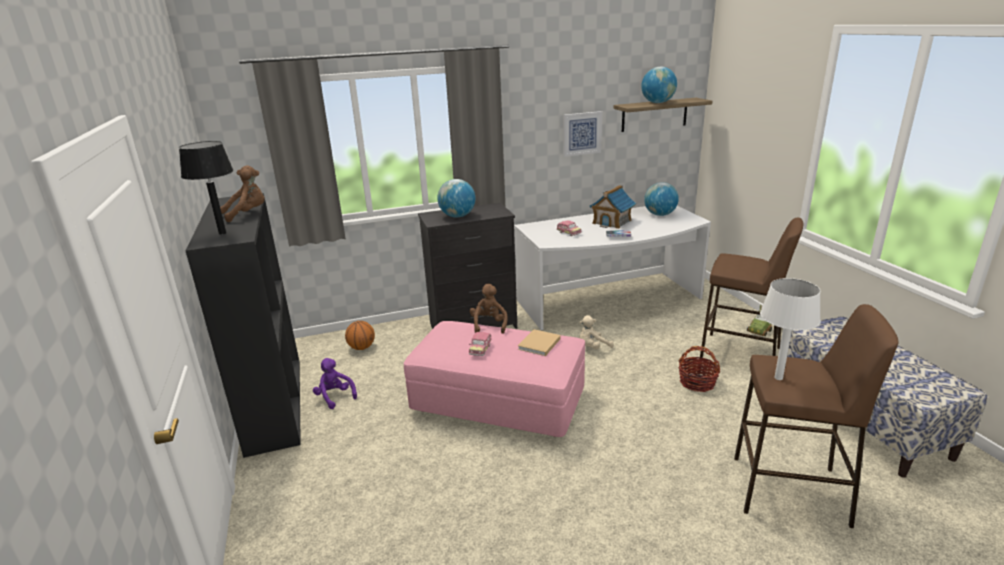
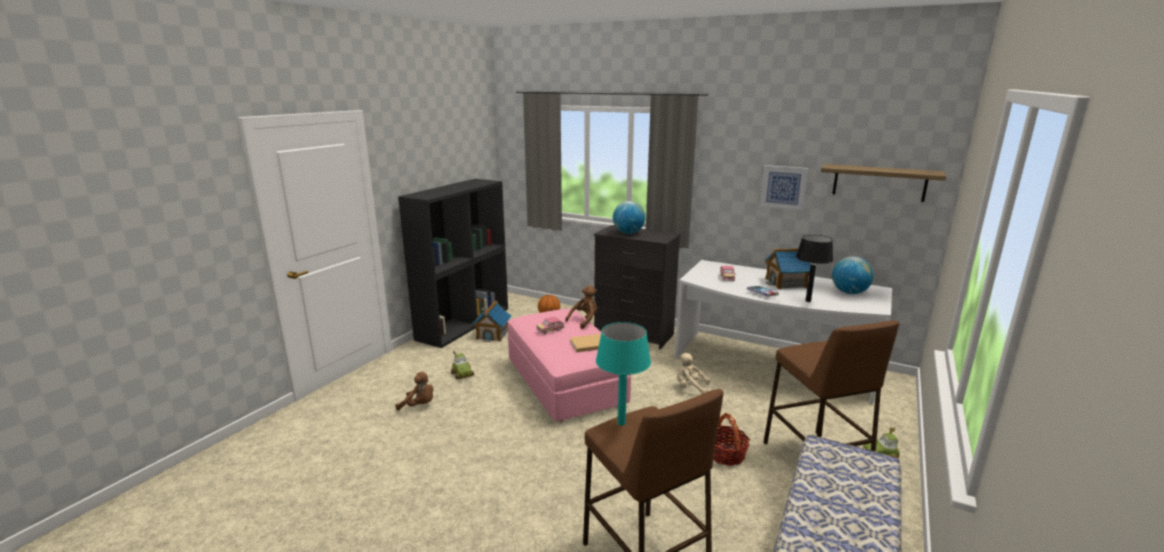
camera: 45 degrees right, 5 degrees down
black table lamp [179,141,234,235] -> black table lamp moved to [796,235,833,302]
brown plush toy [220,165,265,222] -> brown plush toy moved to [395,372,433,410]
purple plush toy [313,358,357,409] -> toy house [472,301,512,342]
globe [641,67,677,103] -> none
white table lamp [760,278,821,380] -> turquoise table lamp [596,322,651,426]
none -> toy car [451,351,474,379]

